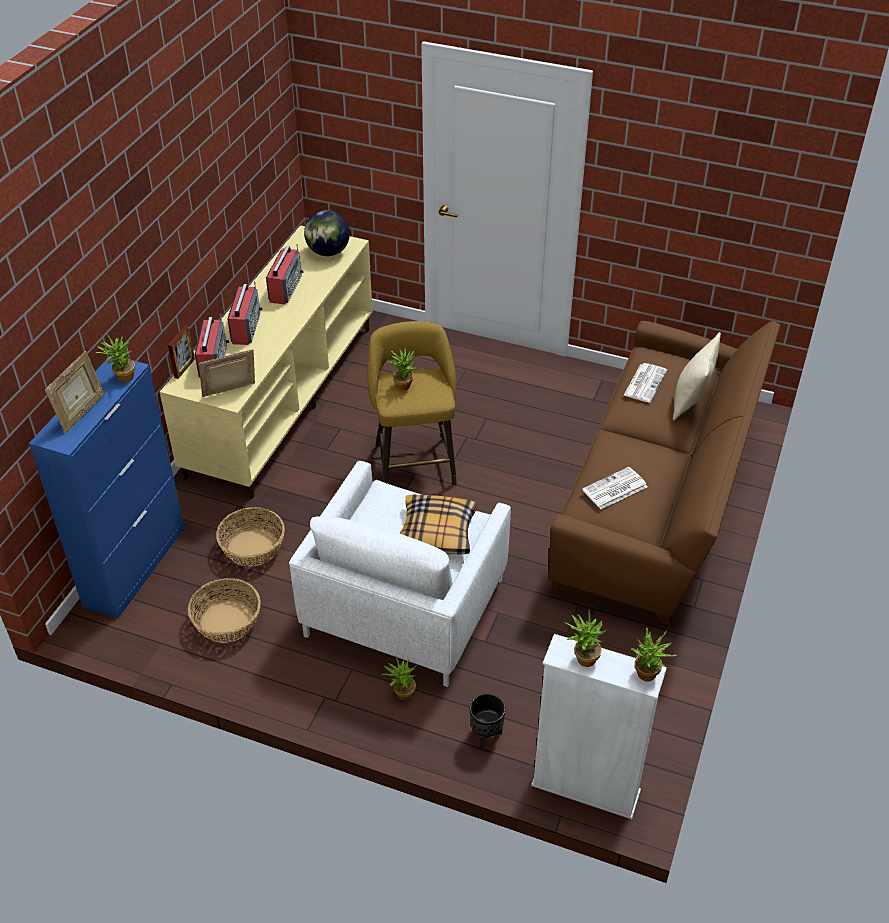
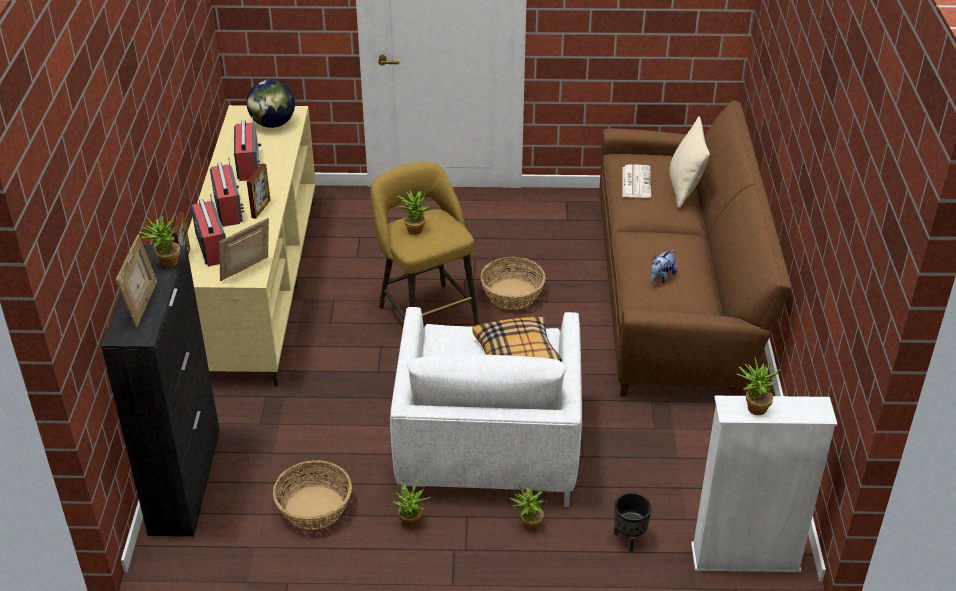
camera: 20 degrees left, 5 degrees down
blue cabinet [29,355,185,618] -> black cabinet [101,245,220,536]
basket [216,507,285,567] -> basket moved to [480,257,545,309]
newspaper [582,467,647,509] -> plush toy [651,250,677,283]
potted plant [630,627,677,682] -> potted plant moved to [392,480,431,528]
none -> picture frame [247,163,271,219]

